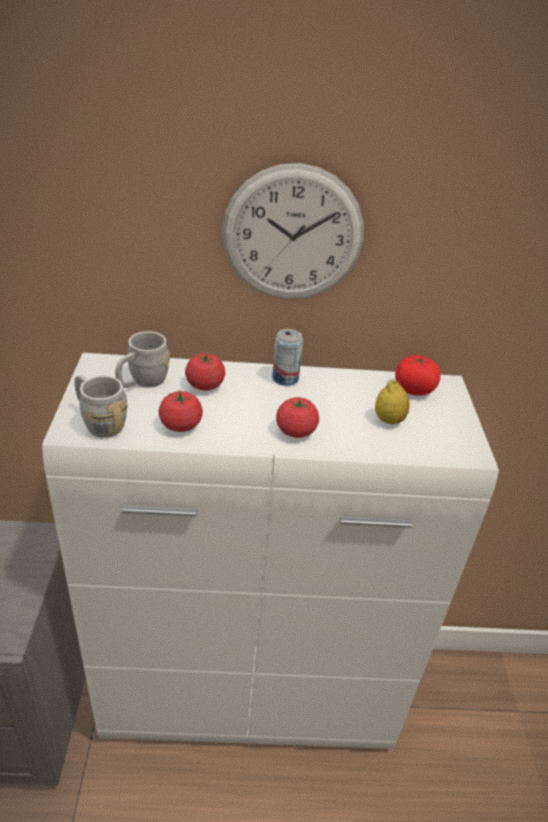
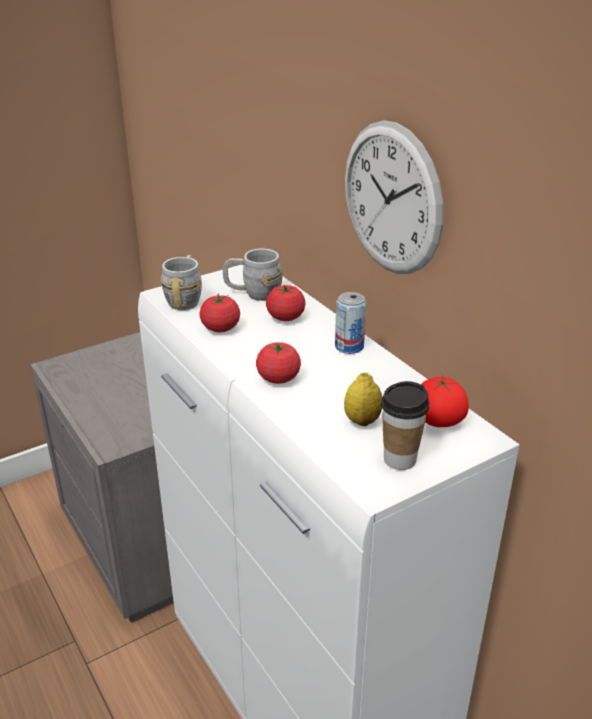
camera: 60 degrees right, 5 degrees down
none -> cup [381,381,429,470]

